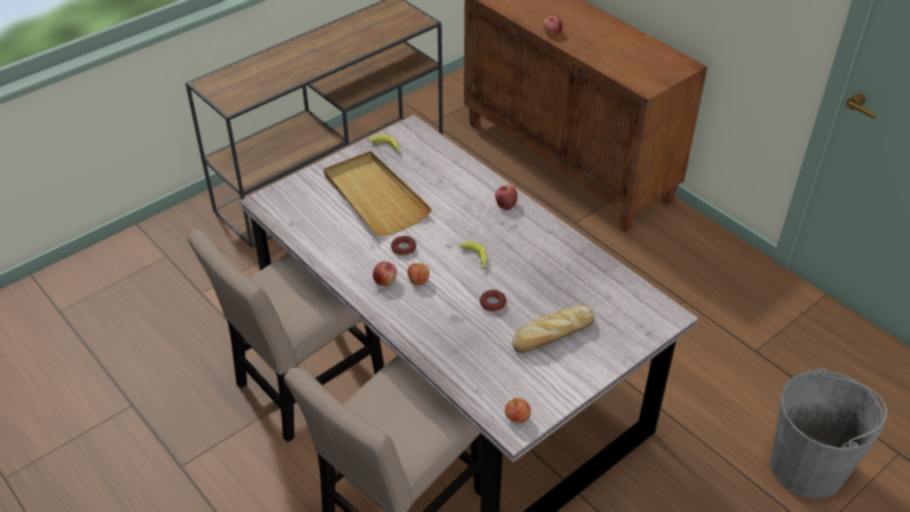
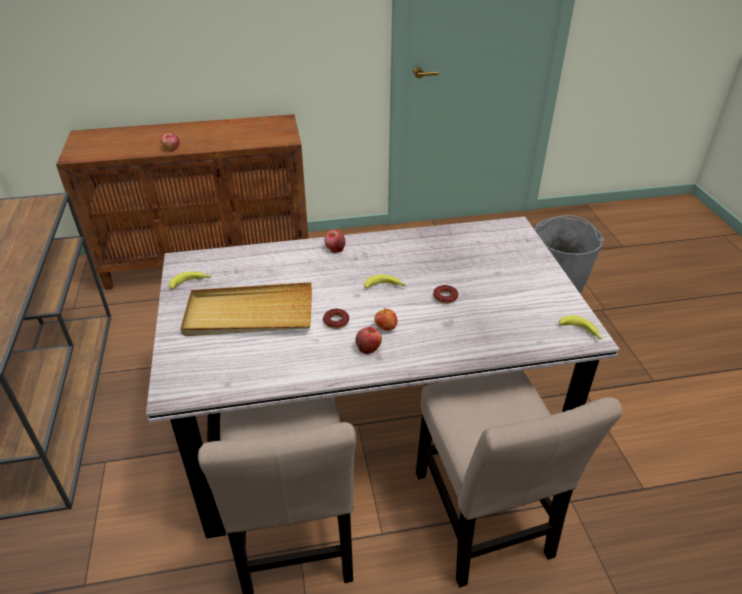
camera: 60 degrees left, 5 degrees down
apple [505,398,531,423] -> banana [559,315,602,340]
bread [512,305,595,353] -> none

